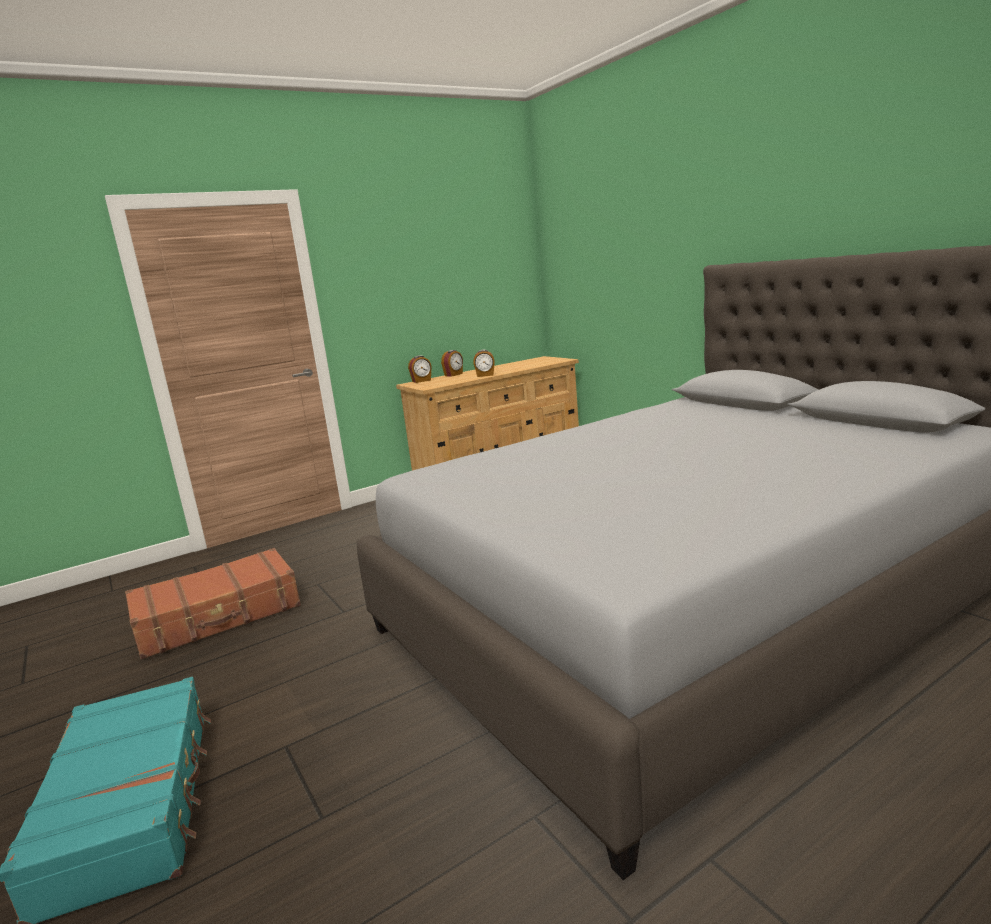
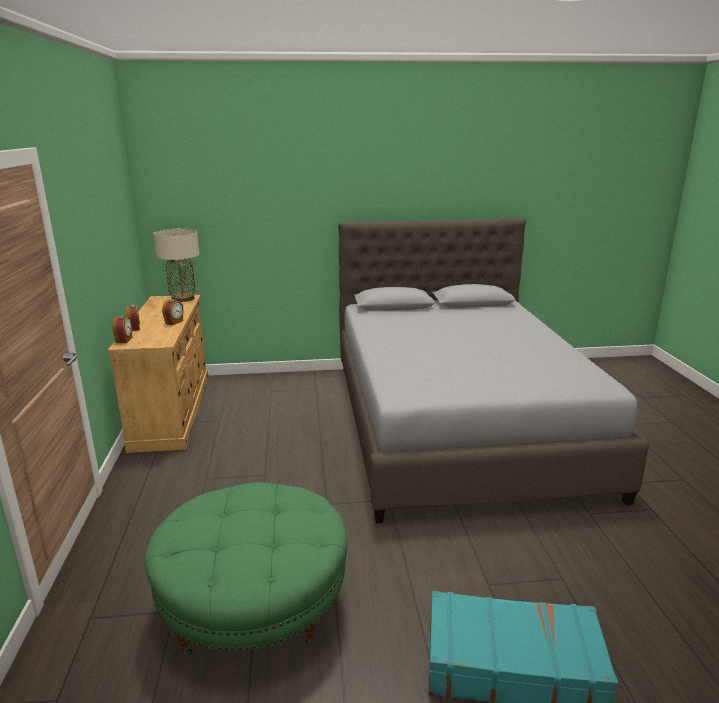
camera: 65 degrees left, 5 degrees up
brown suitcase [125,548,301,659] -> green ottoman [144,482,347,654]
none -> table lamp [153,229,199,302]

